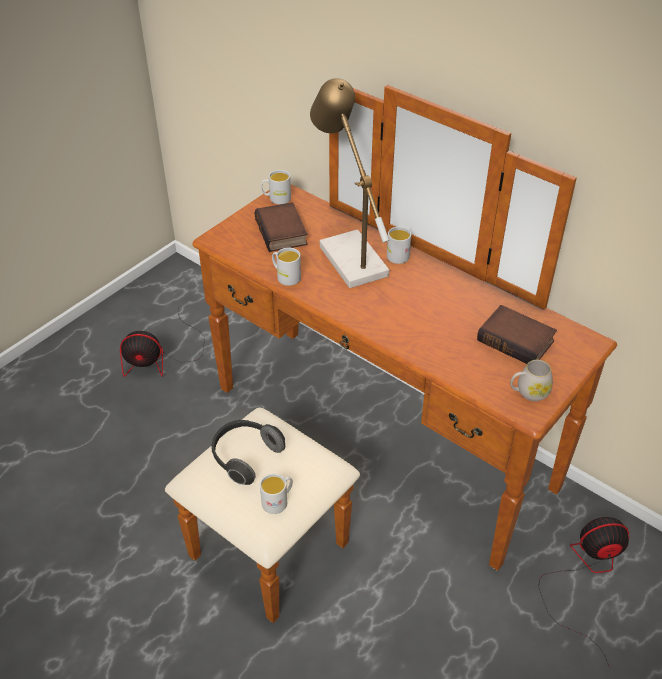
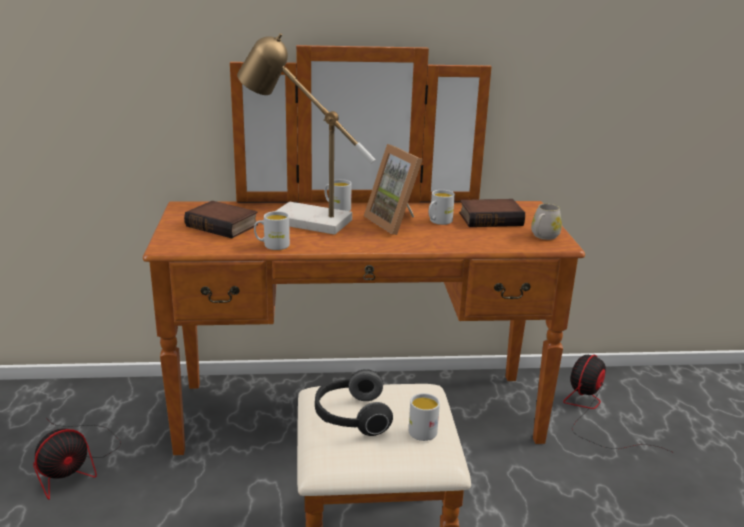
camera: 45 degrees left, 20 degrees down
white mug [261,170,291,204] -> white mug moved to [429,190,455,225]
none -> picture frame [364,144,423,235]

